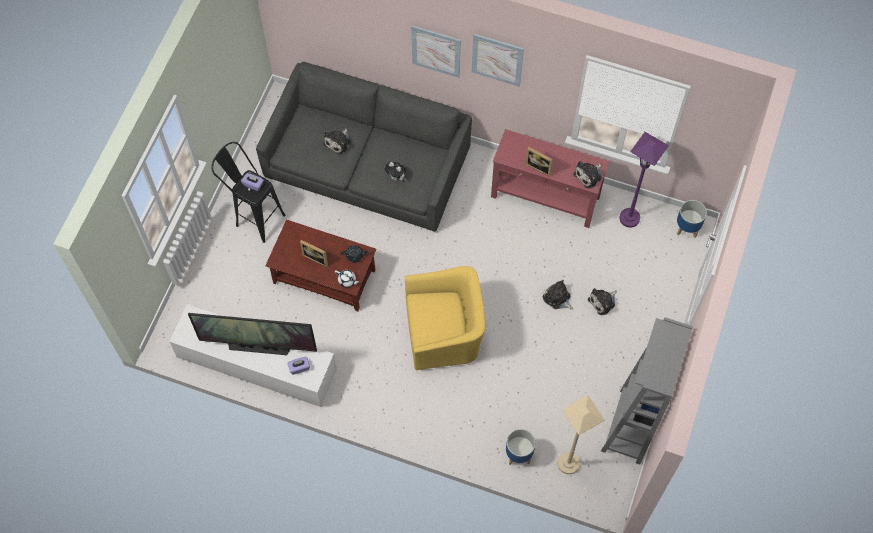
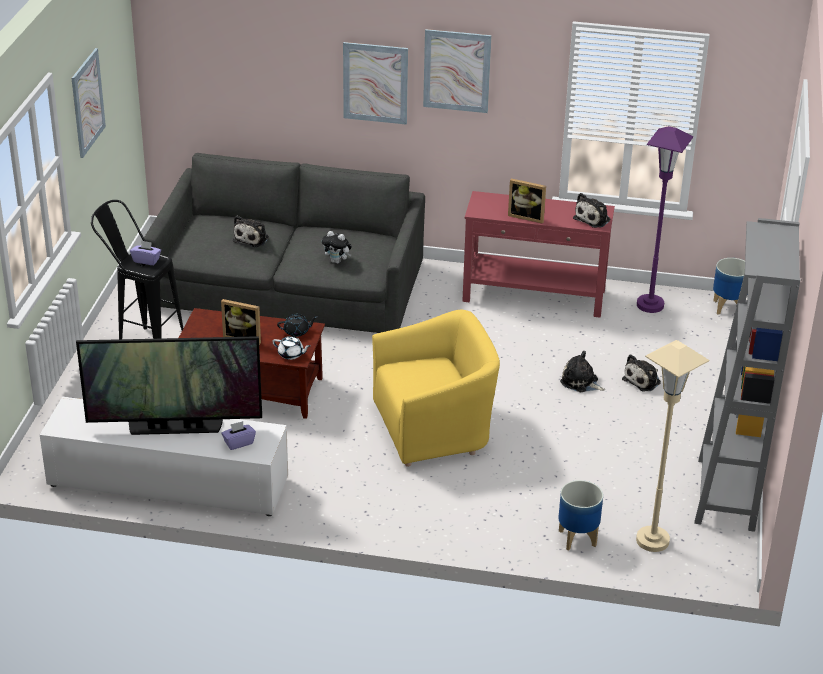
camera: 10 degrees left, 30 degrees down
none -> picture [71,48,106,158]

